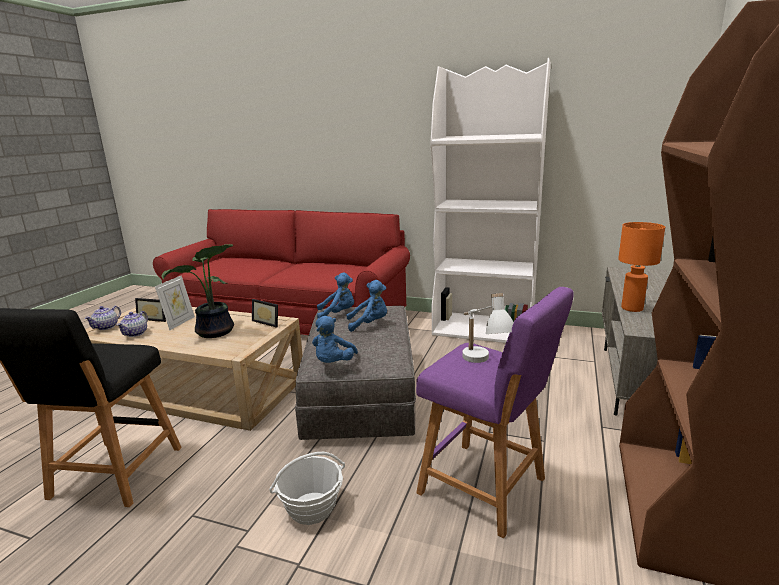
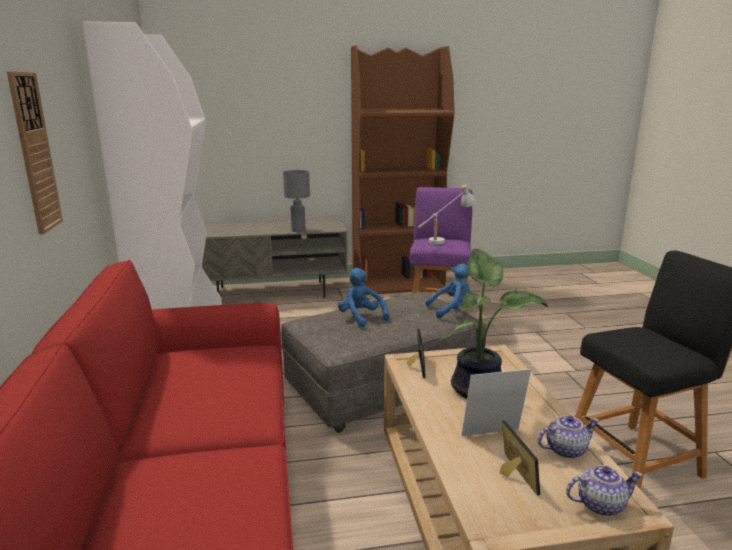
camera: 120 degrees left, 0 degrees up
basket [269,452,345,525] -> none
blue plush toy [317,273,354,318] -> none
orange table lamp [618,222,665,312] -> grey table lamp [283,170,310,232]
none -> wall clock [7,71,63,235]

